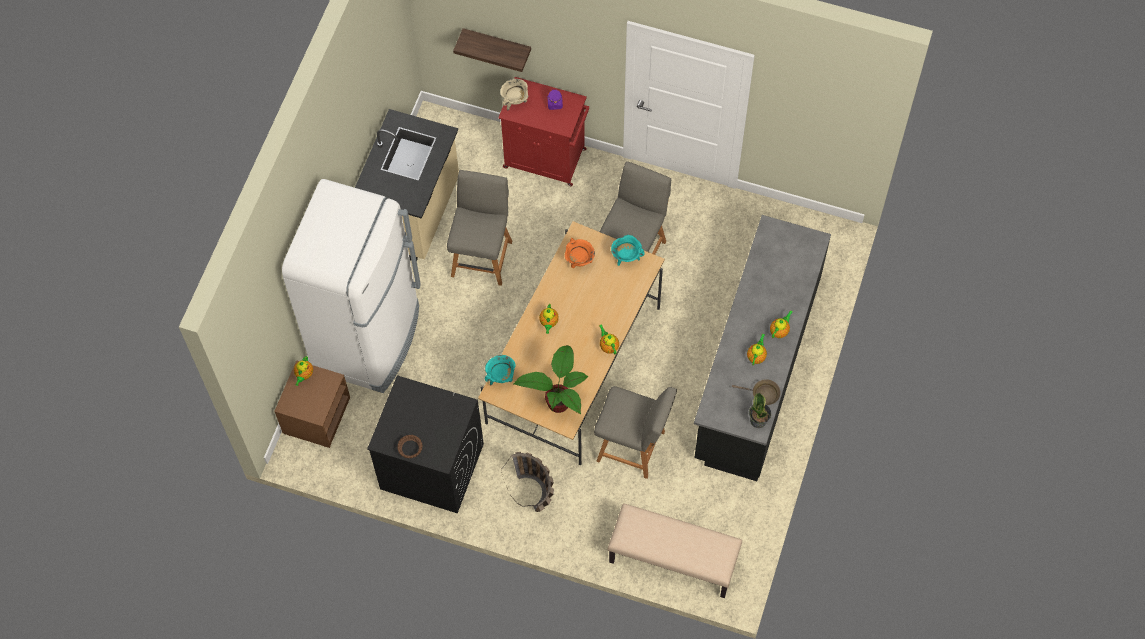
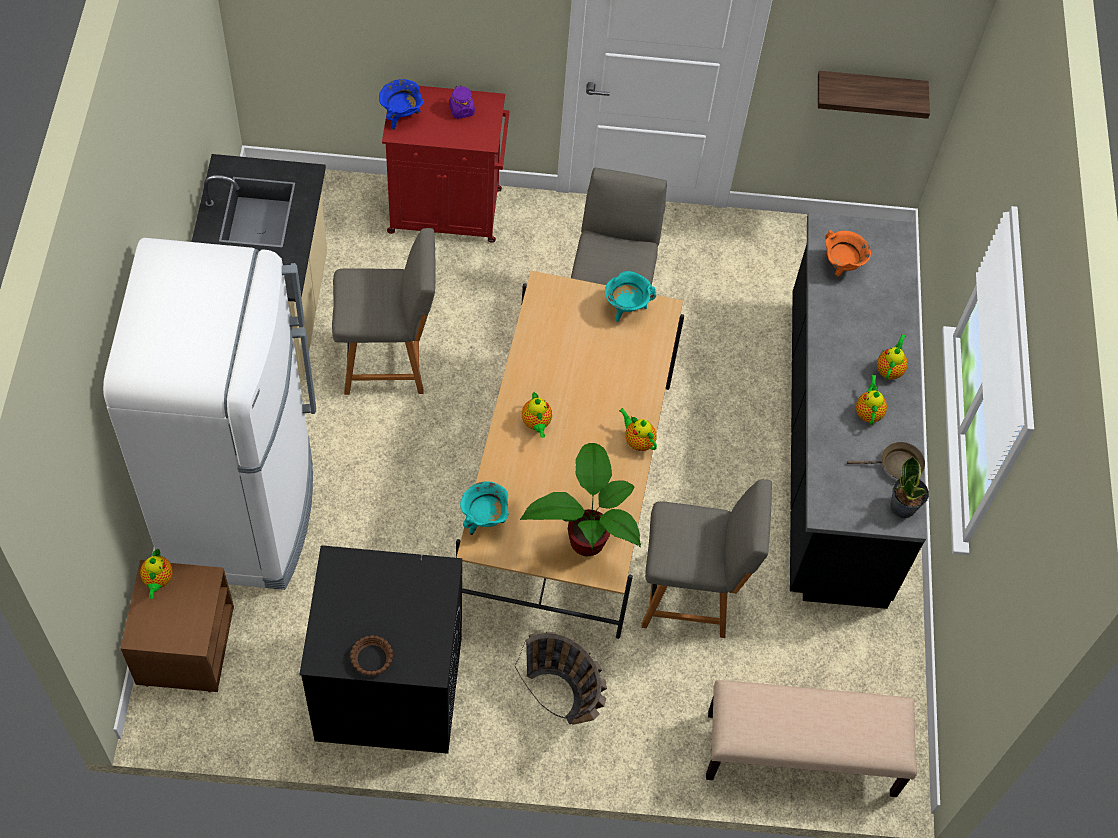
camera: 20 degrees left, 5 degrees down
grey chair [447,170,512,286] -> grey chair turned 90 degrees clockwise [332,228,436,395]
shelf [453,28,531,72] -> shelf moved to [818,71,930,119]
beige cooking pot [500,79,528,111] -> blue cooking pot [379,79,423,130]
orange cooking pot [565,238,595,268] -> orange cooking pot moved to [825,230,871,276]

